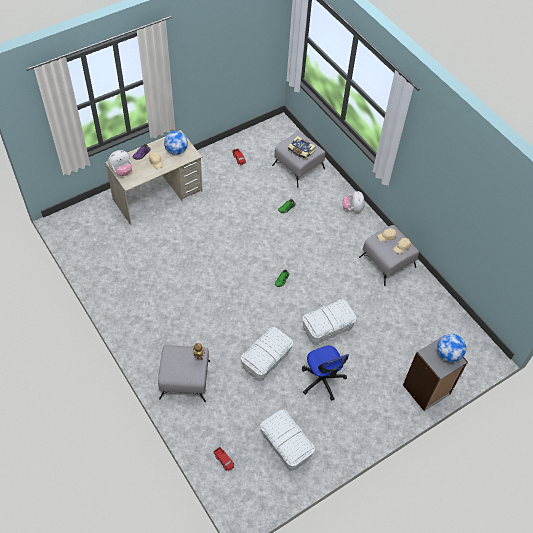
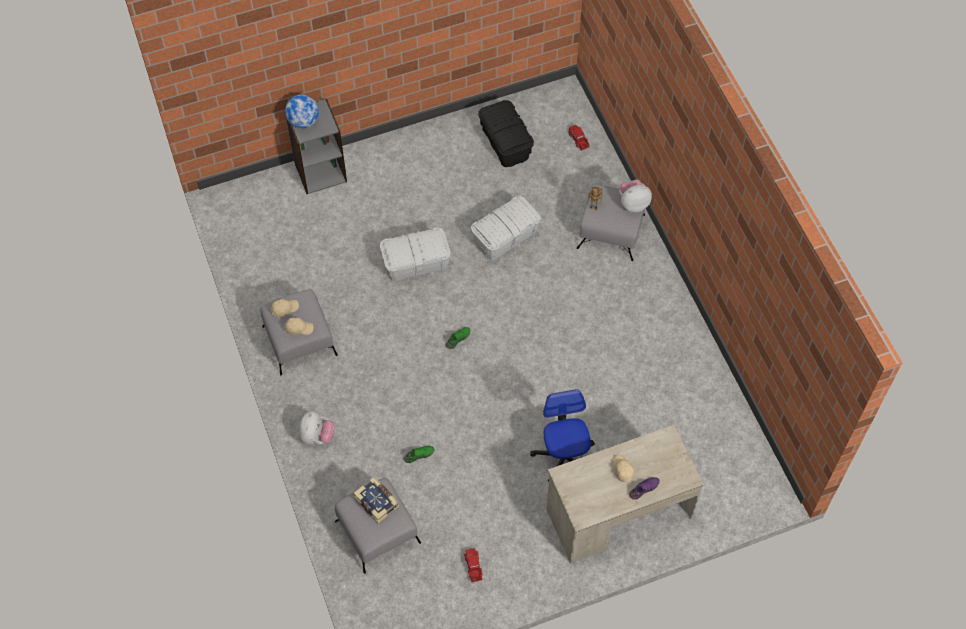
camera: 165 degrees left, 5 degrees up
plush toy [108,150,132,176] -> plush toy moved to [619,180,652,213]
globe [164,131,188,155] -> none
white storage box [260,410,315,471] -> black storage box [478,100,534,167]
office chair [302,346,349,401] -> office chair moved to [530,389,595,482]

